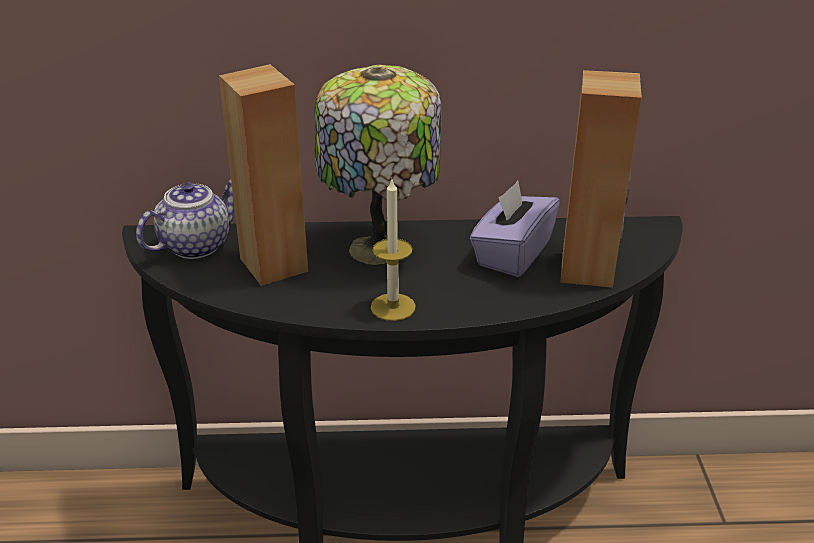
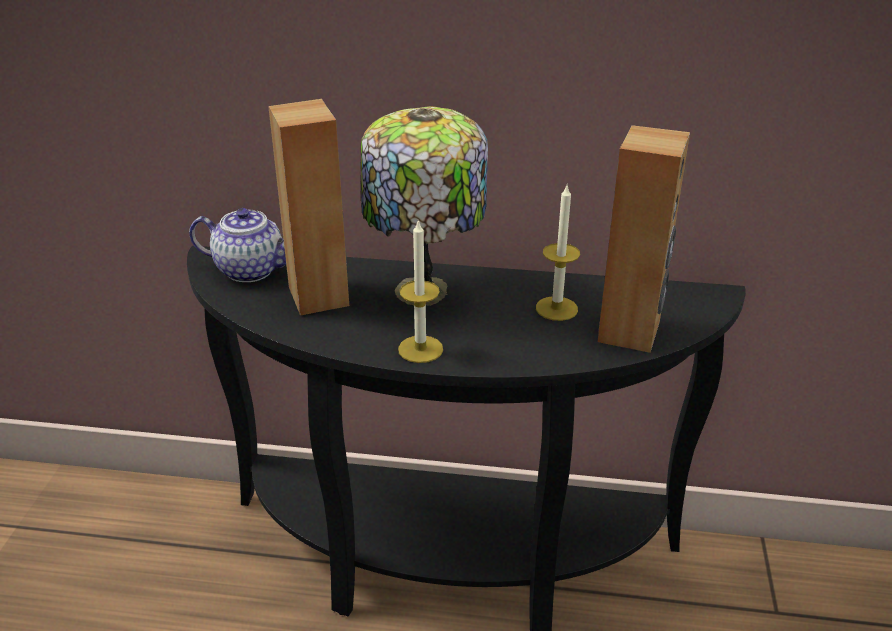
camera: 10 degrees right, 0 degrees up
teapot [136,180,234,259] -> teapot turned 45 degrees clockwise [189,208,286,282]
purple tissue box [470,181,560,277] -> candle [536,186,580,321]

